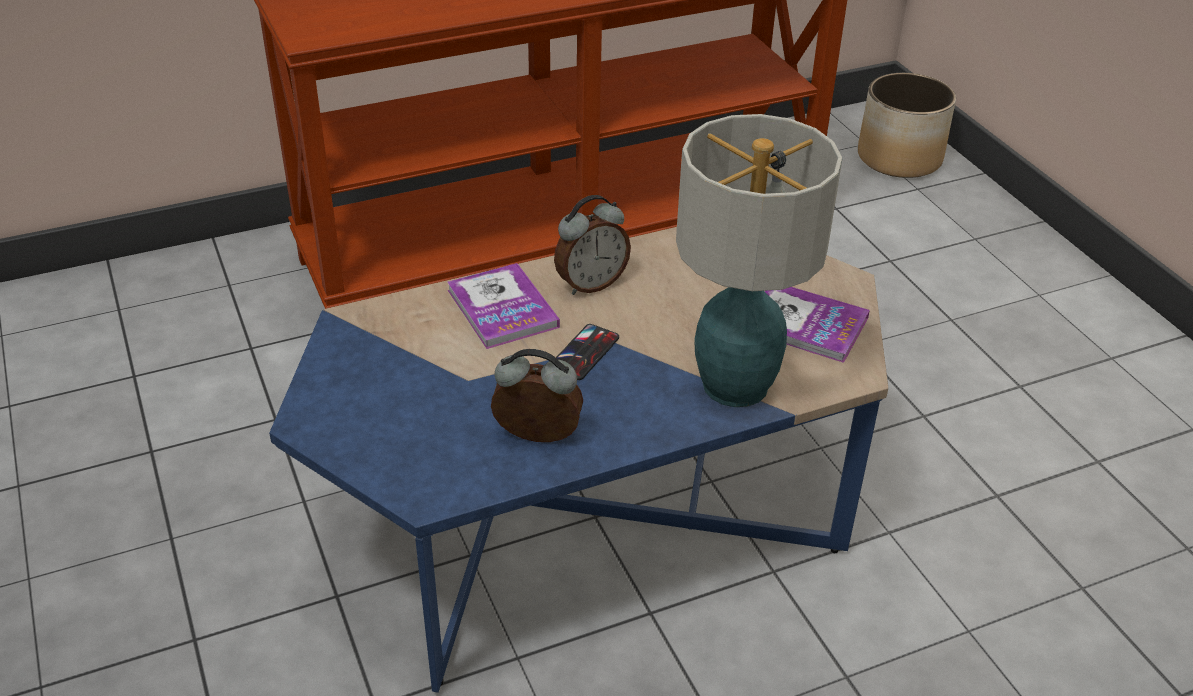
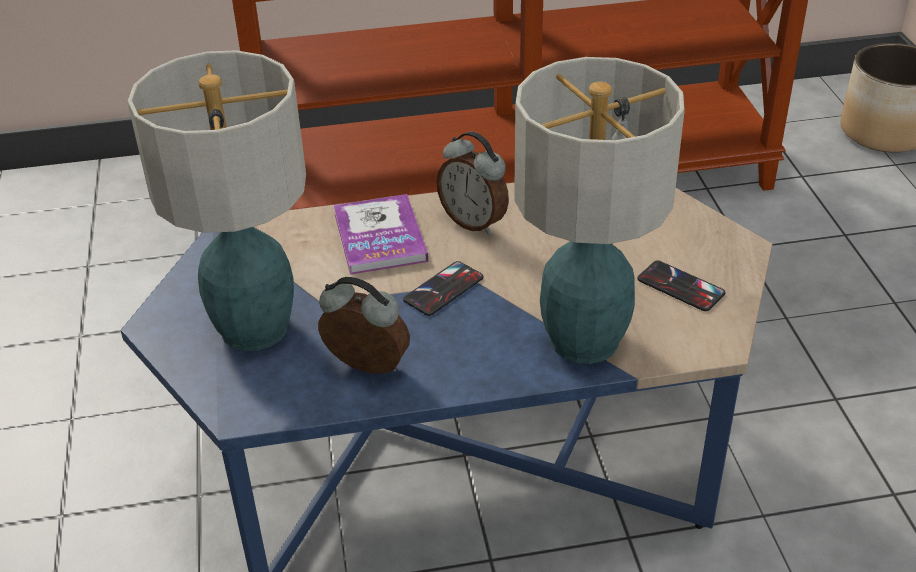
camera: 15 degrees right, 0 degrees up
alarm clock [554,195,631,295] -> alarm clock turned 60 degrees clockwise [436,131,509,235]
book [764,287,870,363] -> phone [637,260,726,311]
none -> table lamp [127,50,306,351]

